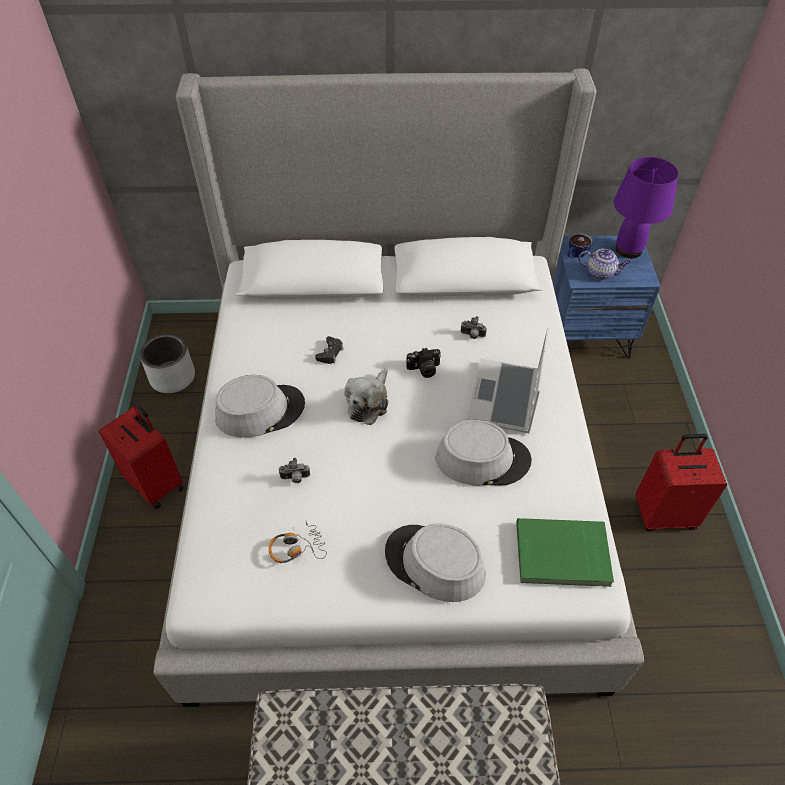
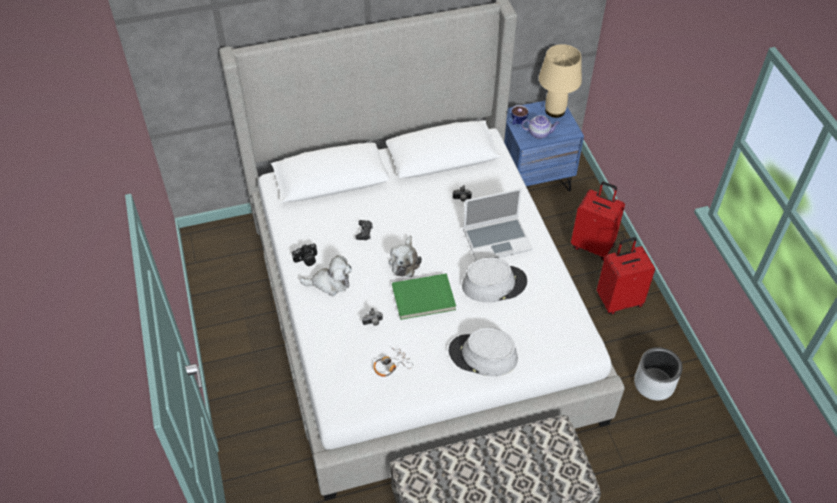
camera: 15 degrees left, 0 degrees up
red suitcase [98,401,184,509] -> red suitcase moved to [571,182,625,261]
grey planter [139,334,195,393] -> grey planter moved to [634,347,683,400]
grey hat [215,375,305,438] -> plush toy [300,255,352,296]
camera [406,348,441,378] -> camera moved to [292,243,317,266]
laptop [467,327,549,433] -> laptop turned 105 degrees counterclockwise [463,188,533,261]
green book [516,518,614,587] -> green book moved to [392,274,456,320]
purple table lamp [614,157,679,258] -> beige table lamp [539,44,582,118]

